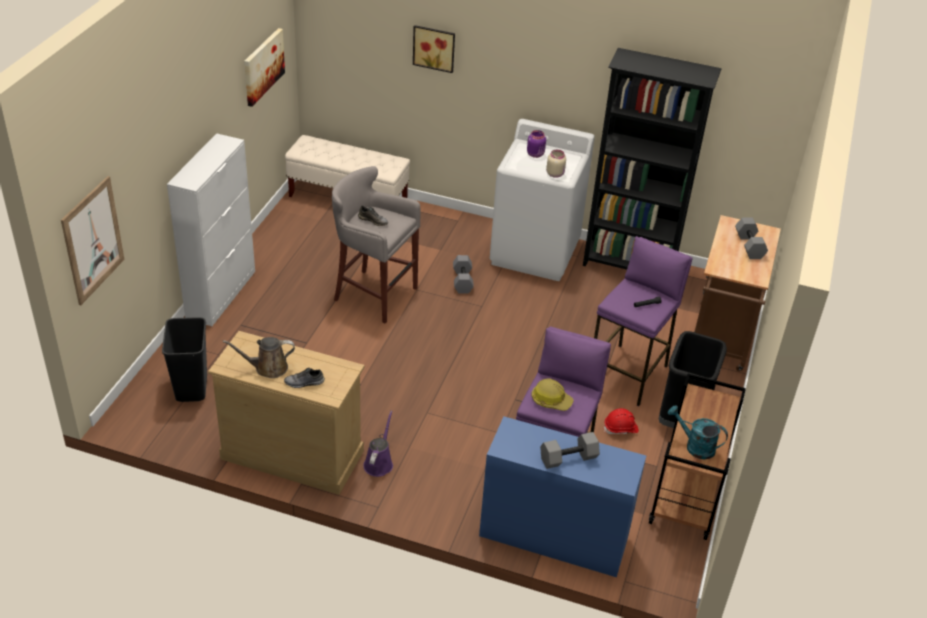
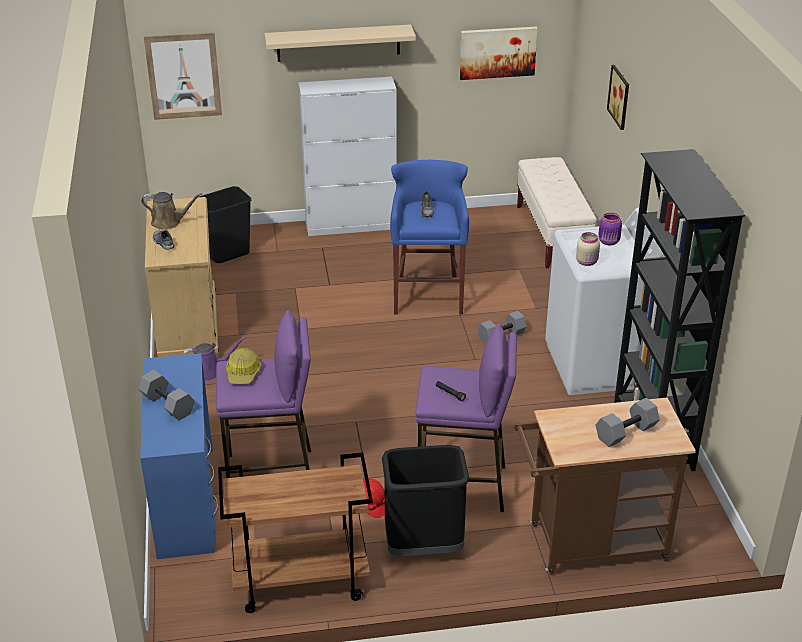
camera: 65 degrees right, 5 degrees down
brown watering can [223,337,295,378] -> brown watering can turned 135 degrees clockwise [141,192,202,230]
grey stool [332,166,420,323] -> blue stool [390,160,469,315]
turquoise watering can [668,405,728,459] -> none
none -> beige shelf [264,24,416,62]

